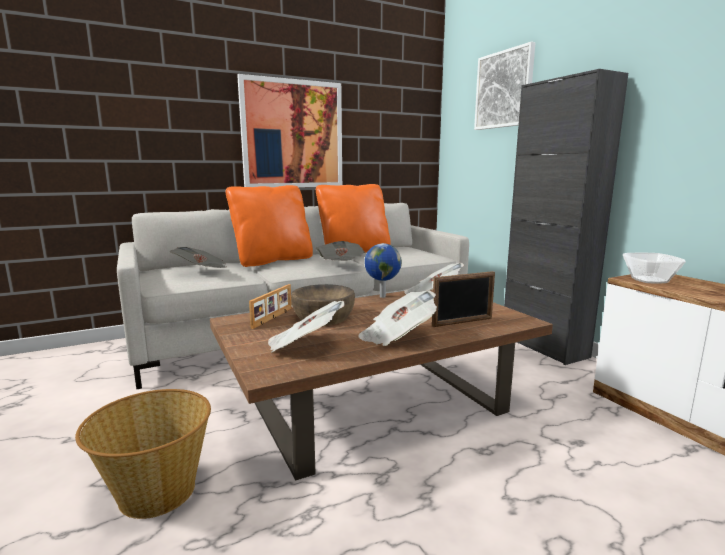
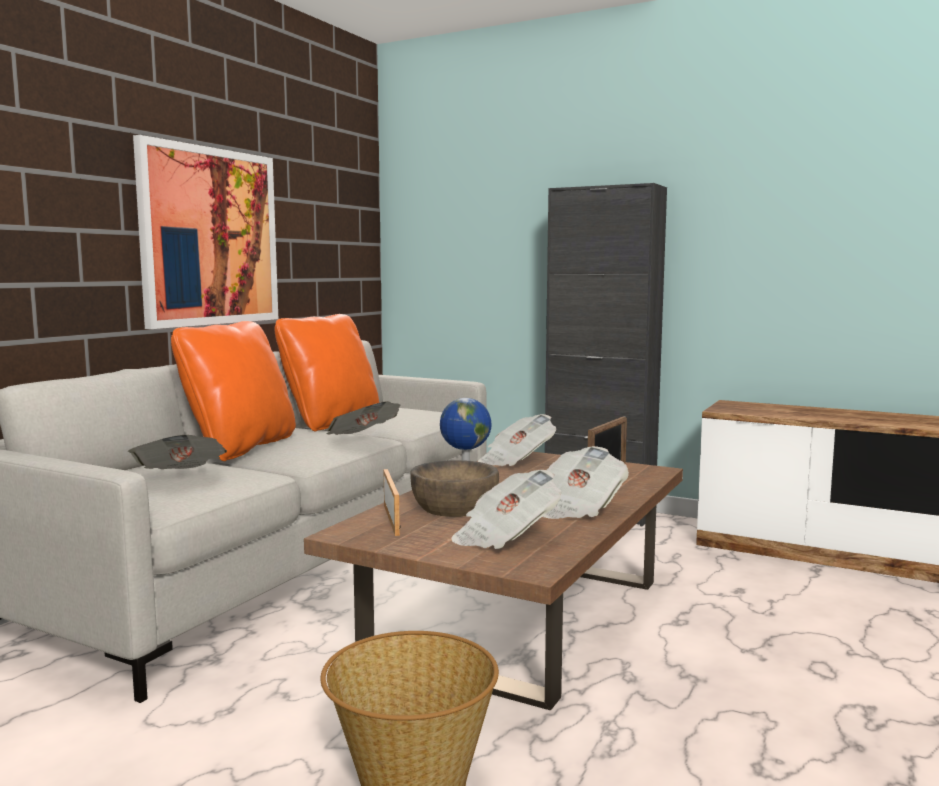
camera: 35 degrees left, 5 degrees down
picture [474,42,535,130] -> none
bowl [623,253,686,284] -> none

